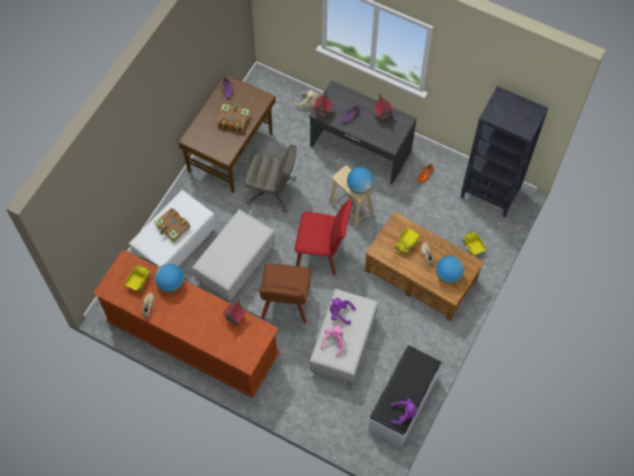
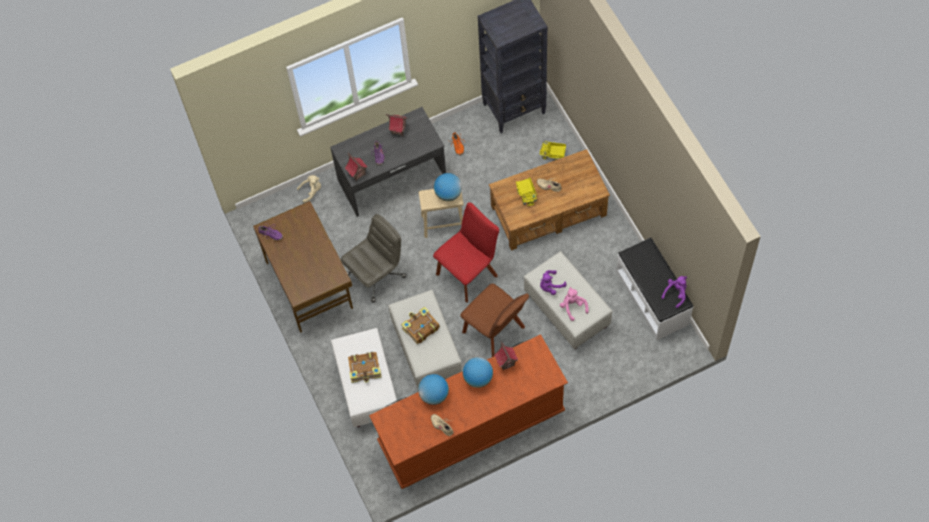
camera: 50 degrees left, 0 degrees up
toy truck [124,264,150,291] -> none
book [217,104,250,132] -> book moved to [401,307,440,344]
globe [436,256,464,284] -> globe moved to [463,357,493,388]

